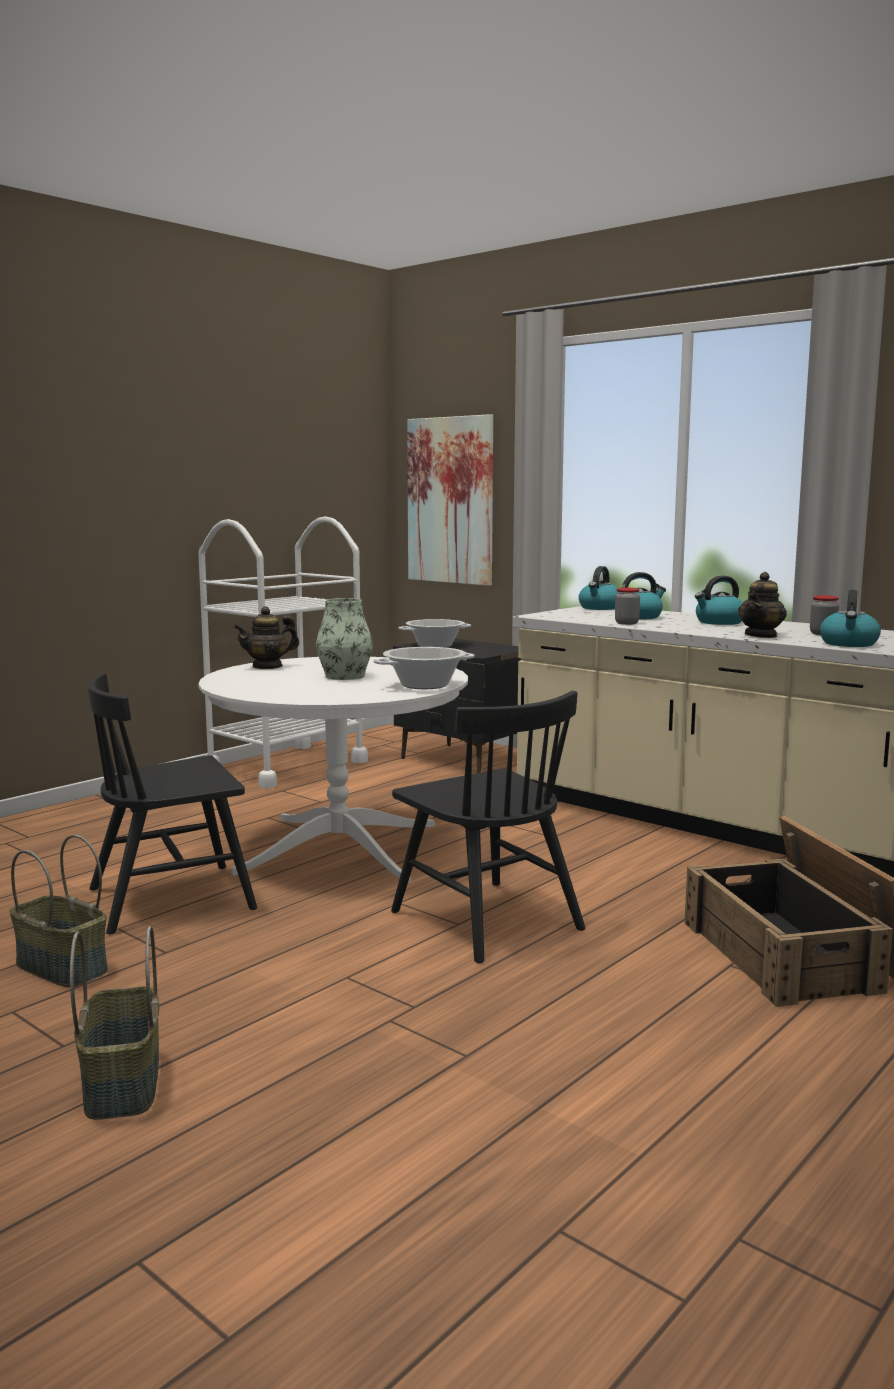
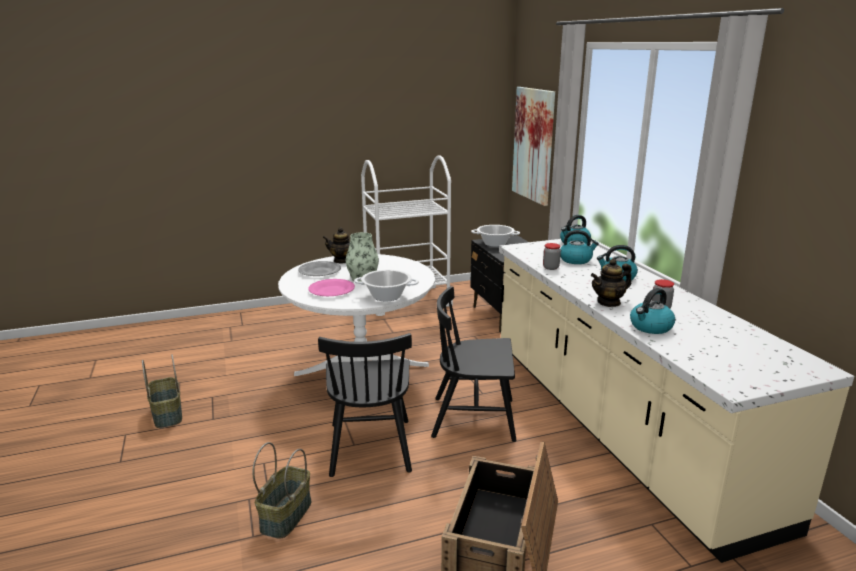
camera: 30 degrees right, 10 degrees up
basket [70,926,159,1120] -> basket moved to [252,442,311,539]
black chair [87,673,257,934] -> black chair moved to [431,286,517,442]
none -> grey plate [298,261,341,276]
none -> pink plate [308,279,355,296]

